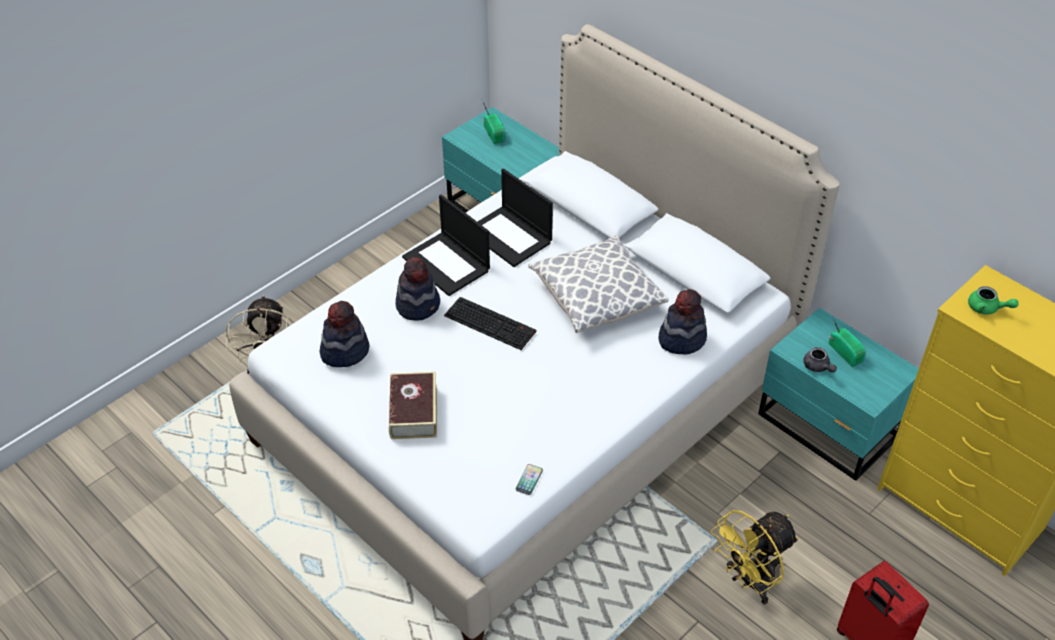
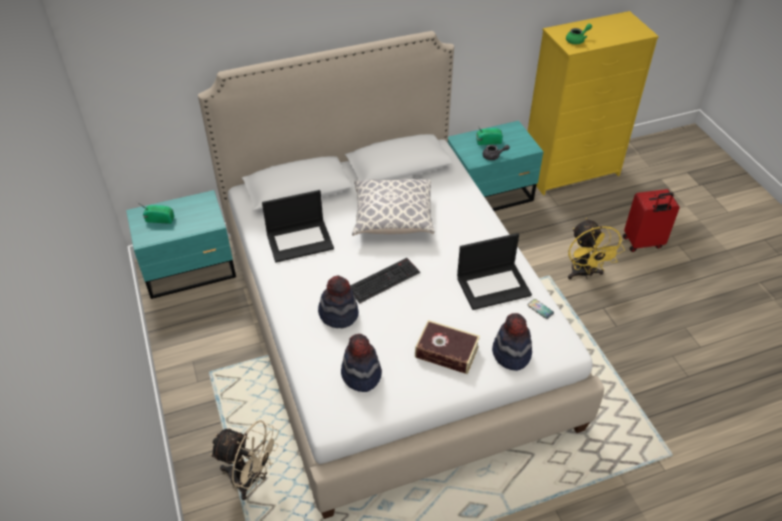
camera: 65 degrees left, 0 degrees up
laptop [402,195,490,296] -> laptop moved to [457,233,532,310]
hat [658,289,707,354] -> hat moved to [492,313,532,371]

